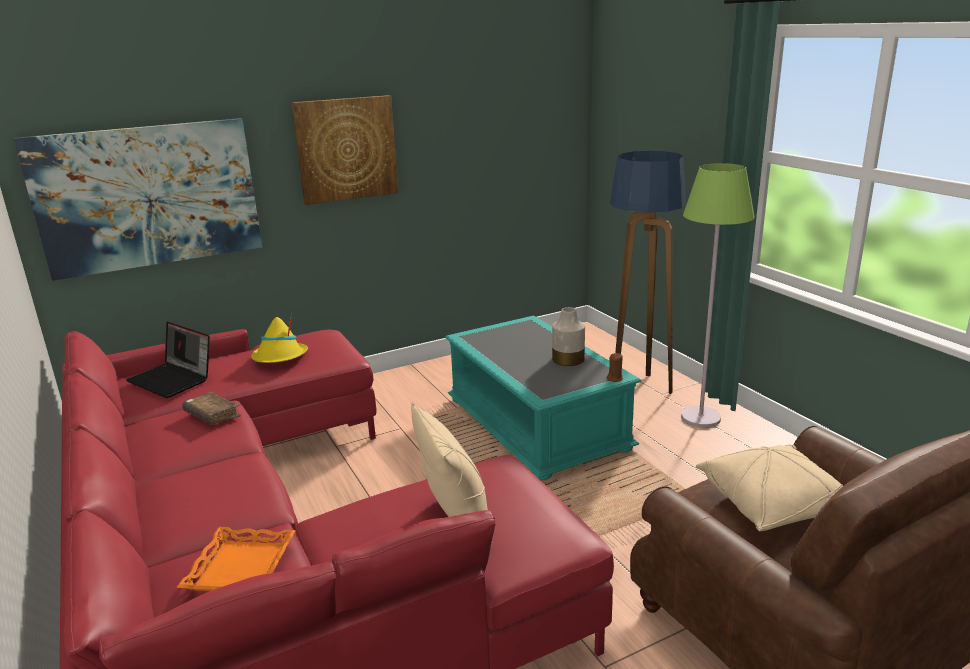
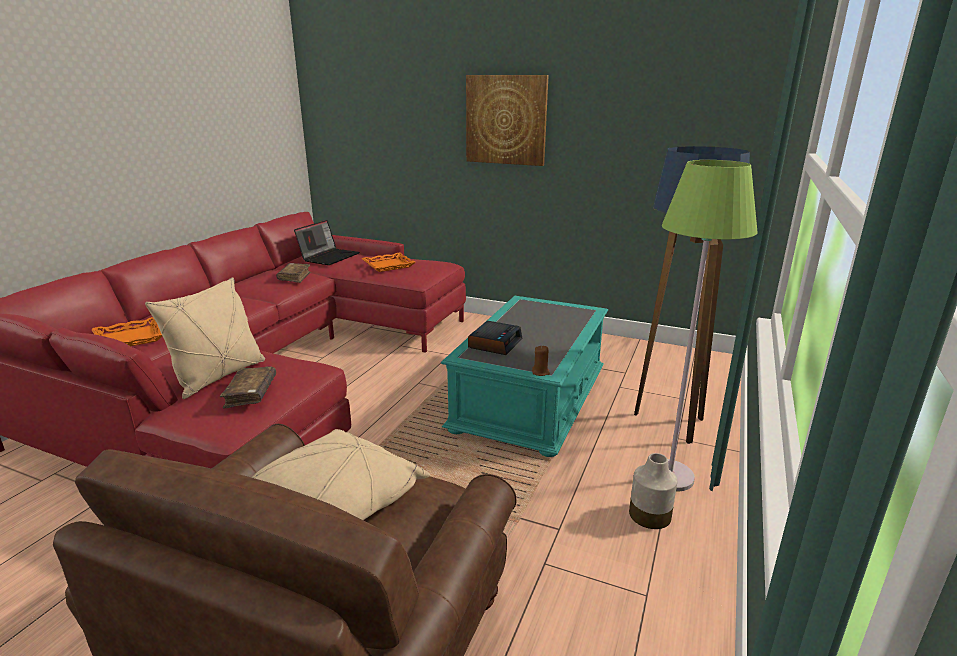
camera: 50 degrees right, 0 degrees up
picture [13,118,262,281] -> none
laptop [126,322,210,398] -> laptop turned 150 degrees counterclockwise [294,220,359,265]
yellow hat [252,313,308,363] -> orange tray [362,253,416,272]
beige vase [552,307,585,366] -> beige vase moved to [629,453,677,529]
none -> brown book [220,367,276,409]
none -> alarm clock [468,321,523,355]

